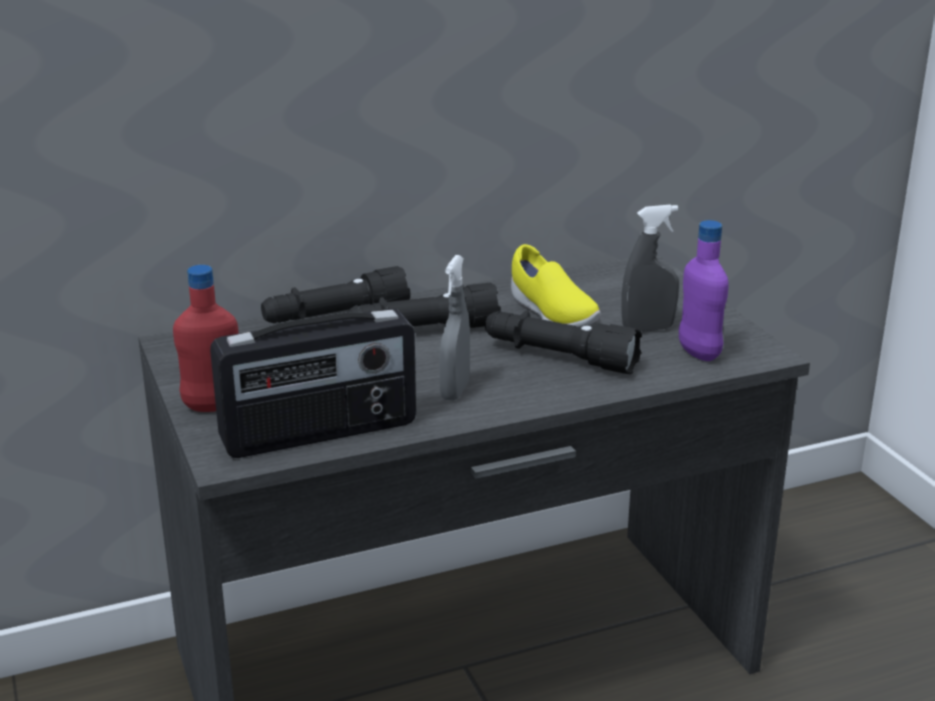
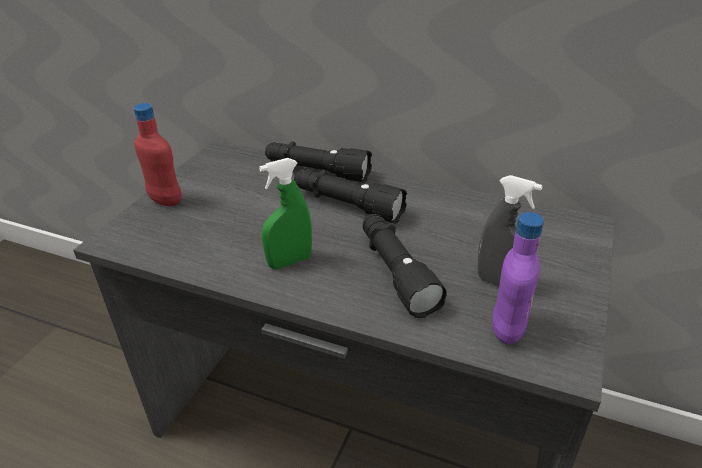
camera: 45 degrees right, 10 degrees up
radio [210,309,416,458] -> none
grey spray bottle [439,255,470,401] -> green spray bottle [259,158,312,269]
yellow shoe [511,244,601,327] -> none

